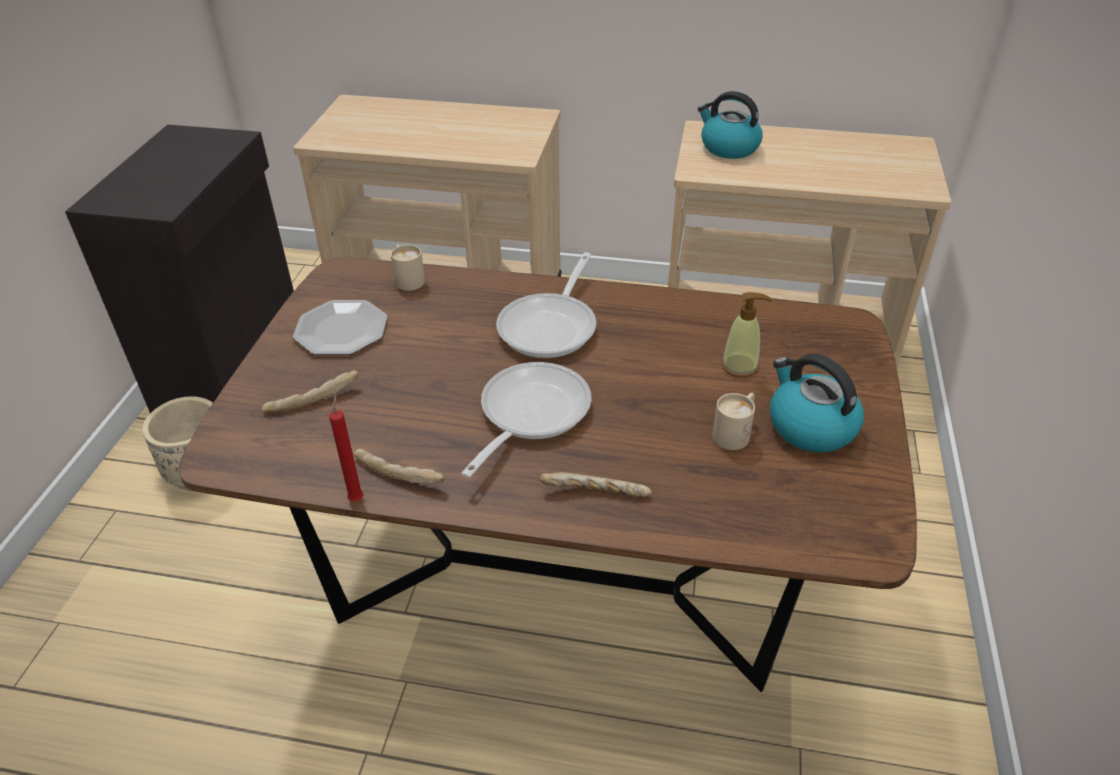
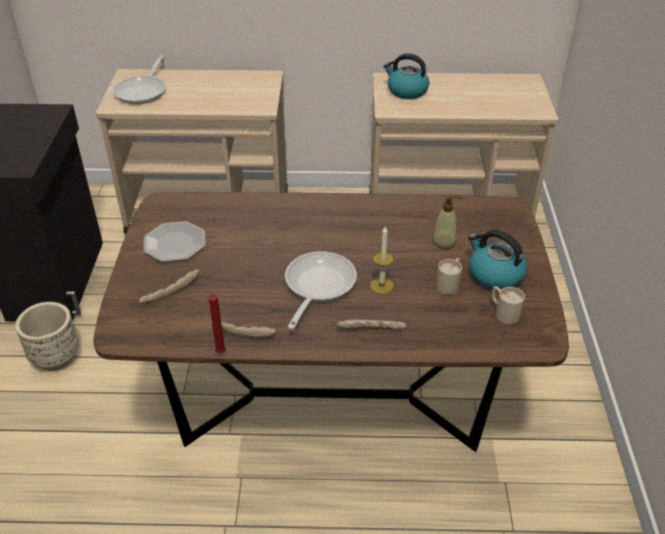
camera: 10 degrees left, 0 degrees up
beige mug [391,244,425,291] -> beige mug moved to [492,286,525,324]
frying pan [496,252,596,358] -> frying pan moved to [113,55,166,104]
none -> candle [370,226,394,294]

